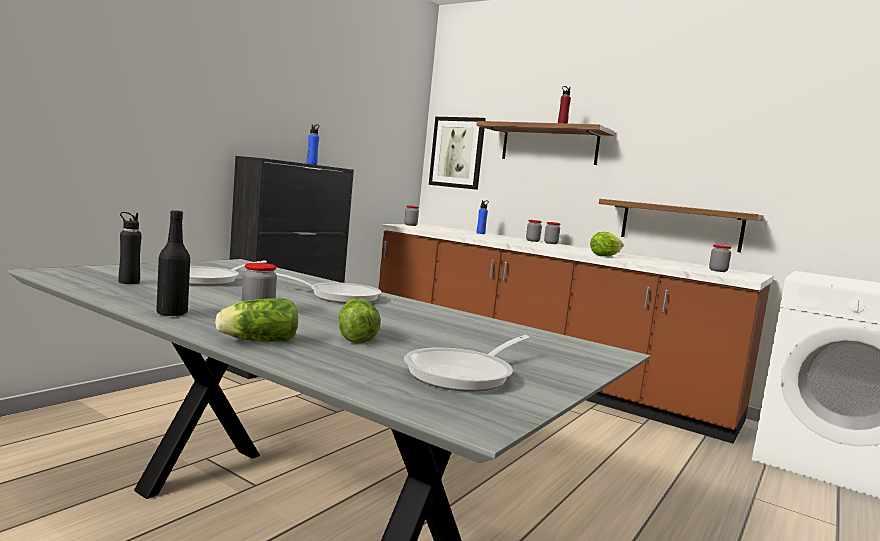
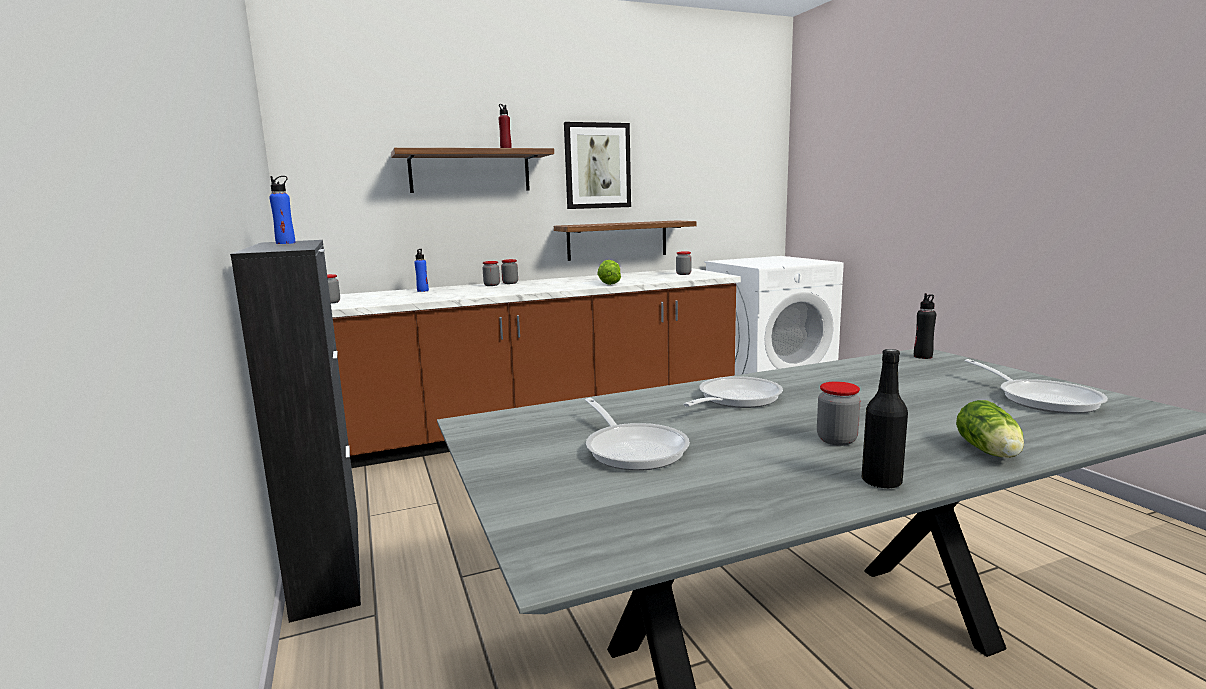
camera: 55 degrees left, 5 degrees up
black bottle [119,212,142,284] -> black bottle moved to [914,293,936,359]
lettuce [339,298,381,343] -> none
picture [429,117,486,190] -> picture moved to [564,122,631,209]

